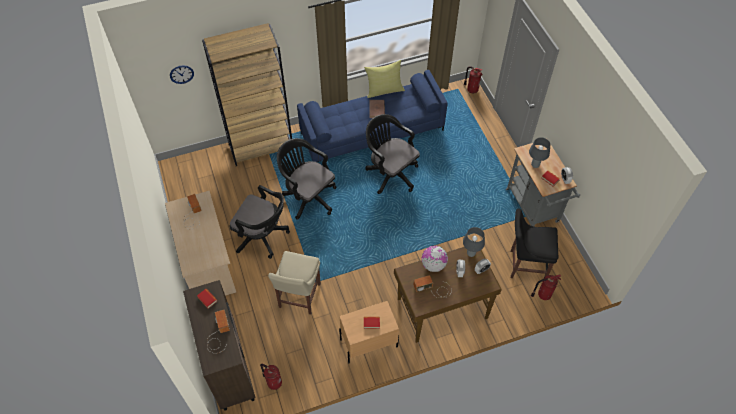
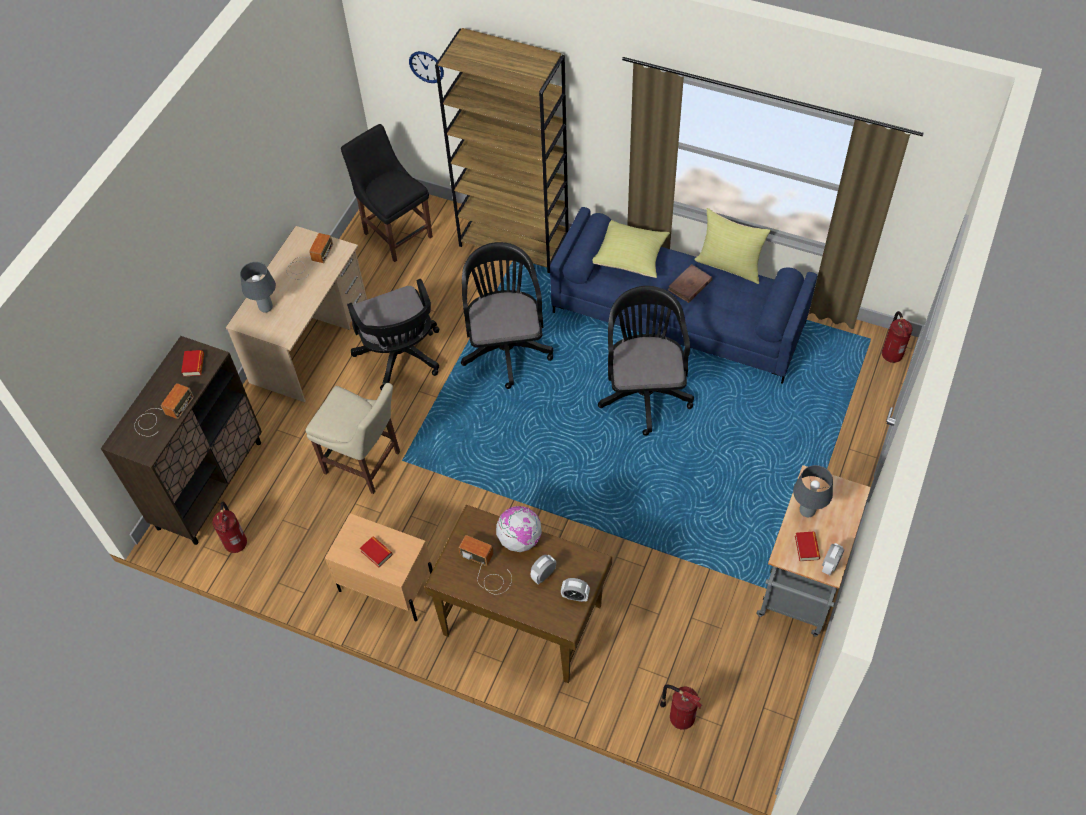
camera: 45 degrees right, 0 degrees up
beige chair [268,251,321,315] -> beige chair turned 120 degrees counterclockwise [305,383,400,494]
grey table lamp [463,227,485,257] -> grey table lamp moved to [240,262,276,313]
black chair [511,209,558,278] -> black chair moved to [341,124,433,262]
none -> yellow pillow [592,220,670,278]

